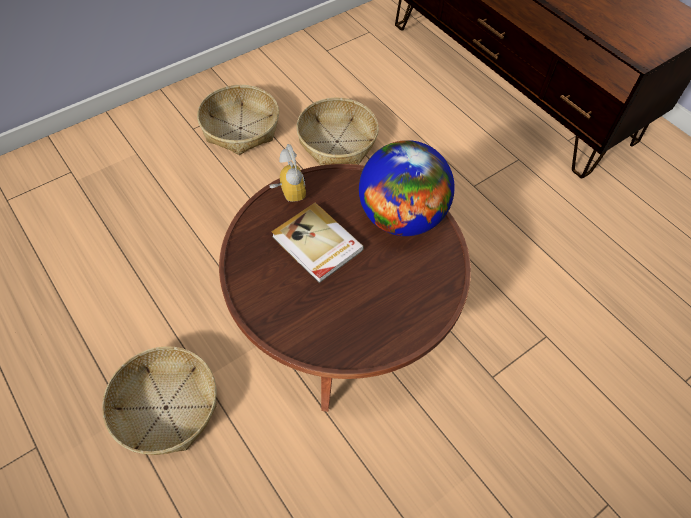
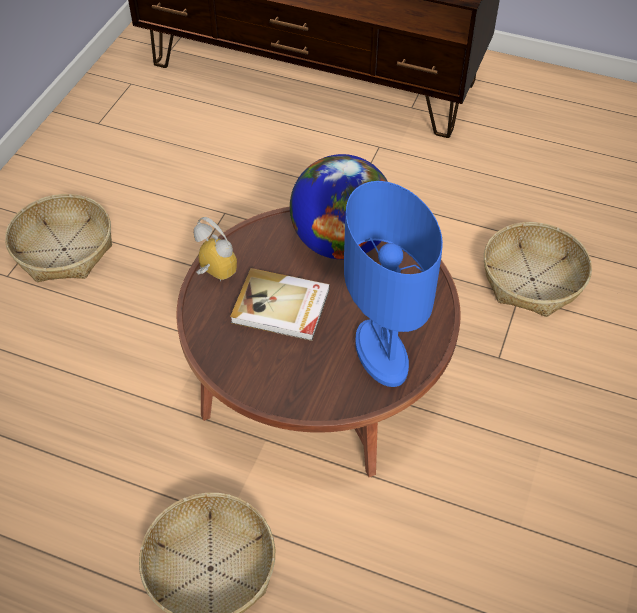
camera: 30 degrees left, 5 degrees down
basket [296,98,379,166] -> basket moved to [484,222,592,317]
none -> blue table lamp [344,181,443,387]

